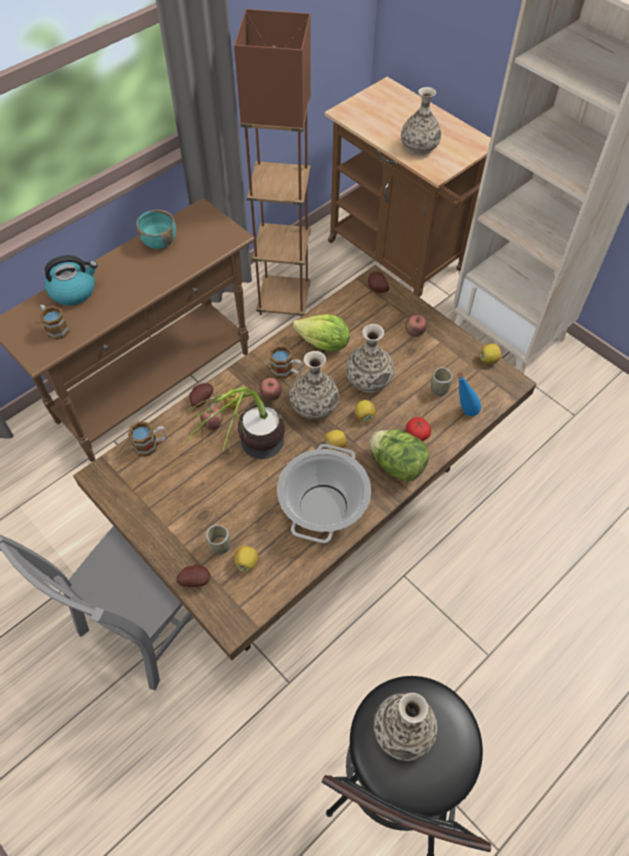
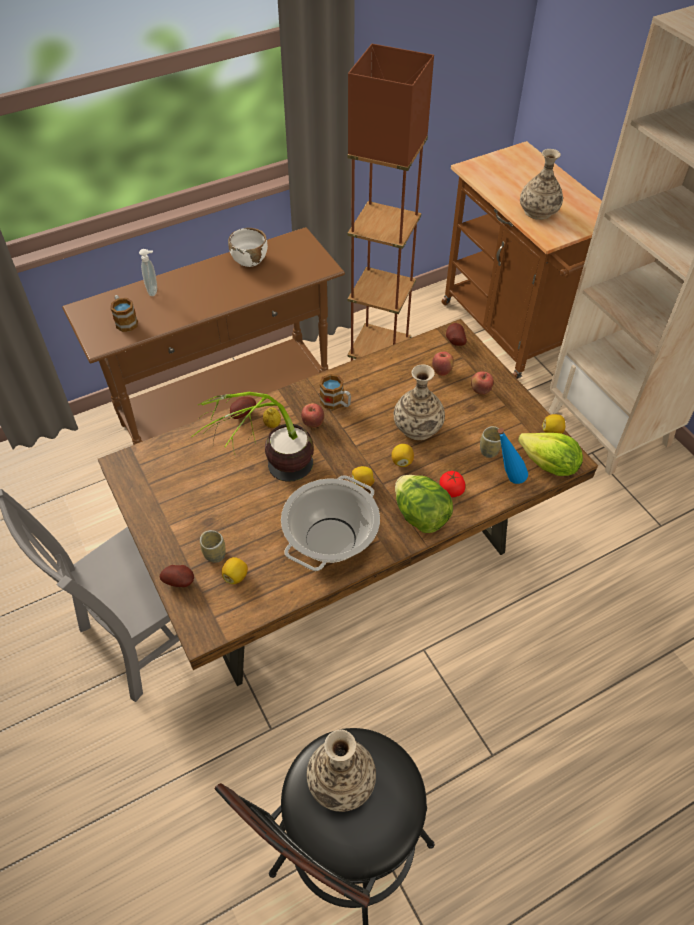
camera: 15 degrees right, 5 degrees down
kettle [44,255,98,305] -> soap dispenser [139,249,157,296]
mug [128,422,167,457] -> none
turquoise bowl [136,210,176,249] -> white bowl [228,228,268,267]
apple [200,405,223,431] -> apple moved to [432,352,454,376]
vase [289,351,339,419] -> none
lettuce [293,314,350,352] -> lettuce moved to [518,433,583,476]

